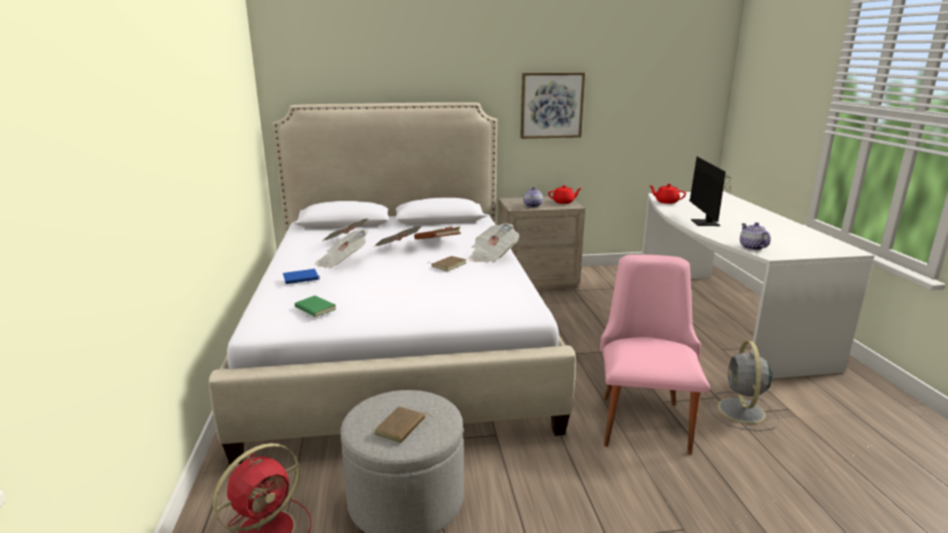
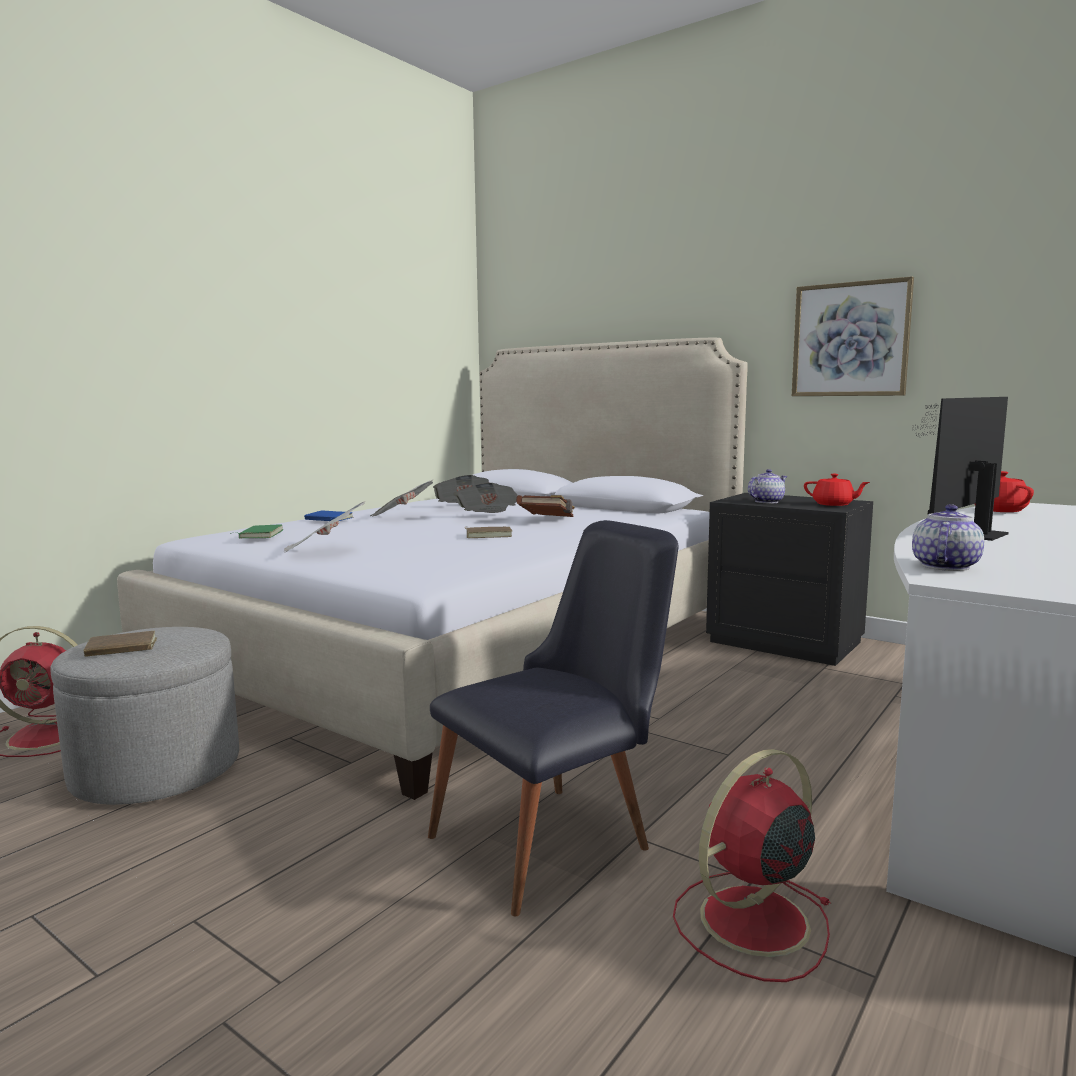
camera: 45 degrees right, 10 degrees down
newspaper [468,223,519,263] -> newspaper moved to [284,501,365,552]
beige nightstand [498,196,585,290] -> black nightstand [706,493,873,666]
pink chair [600,254,710,455] -> black chair [428,520,679,917]
grey fan [708,341,779,431] -> red fan [673,749,831,982]

